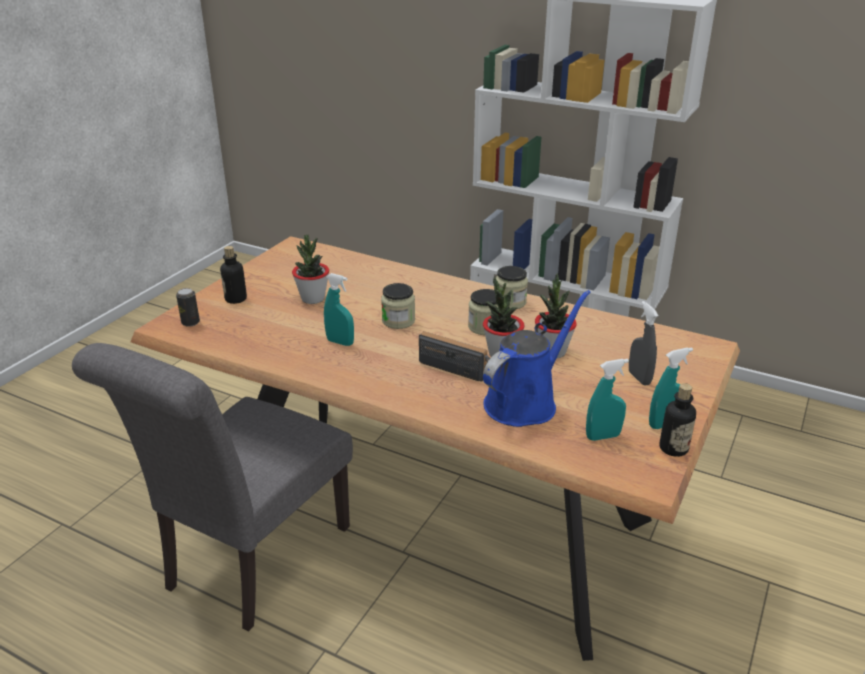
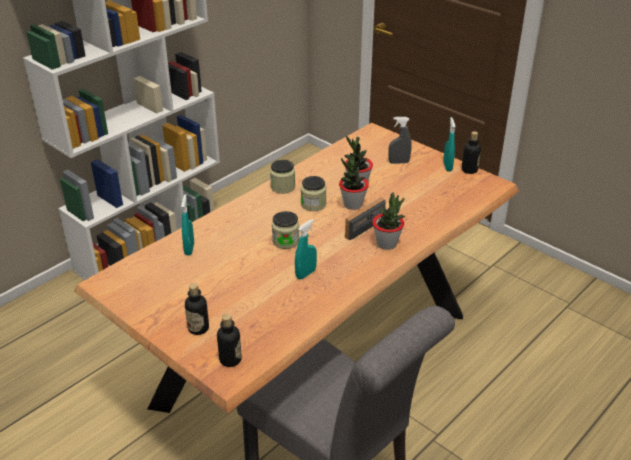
camera: 75 degrees left, 5 degrees up
can [176,288,200,327] -> bottle [217,314,242,367]
potted plant [292,235,329,304] -> potted plant moved to [372,192,405,250]
blue watering can [483,290,590,427] -> none
turquoise spray bottle [586,359,629,441] -> turquoise spray bottle moved to [181,194,194,255]

